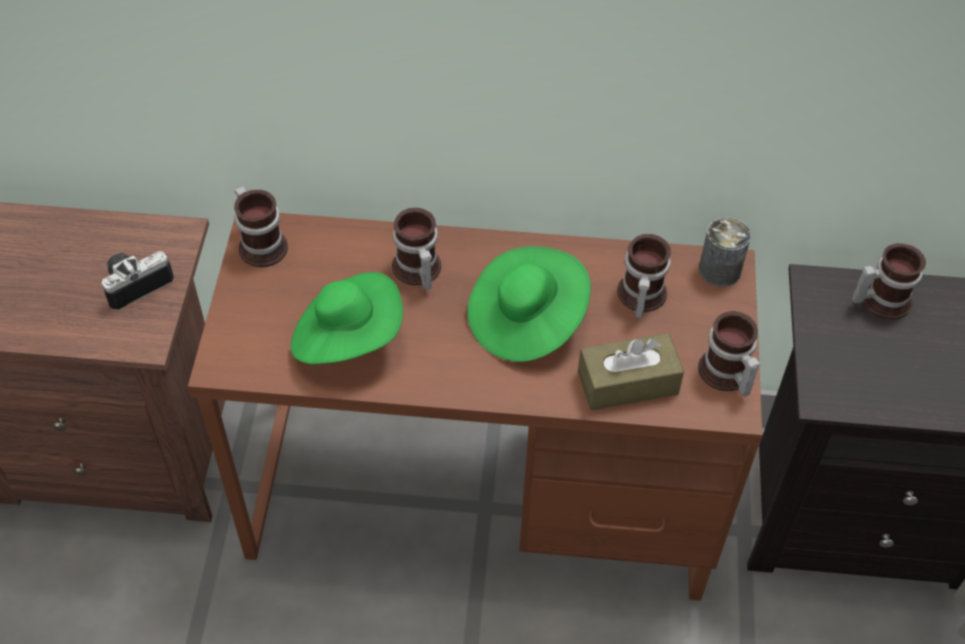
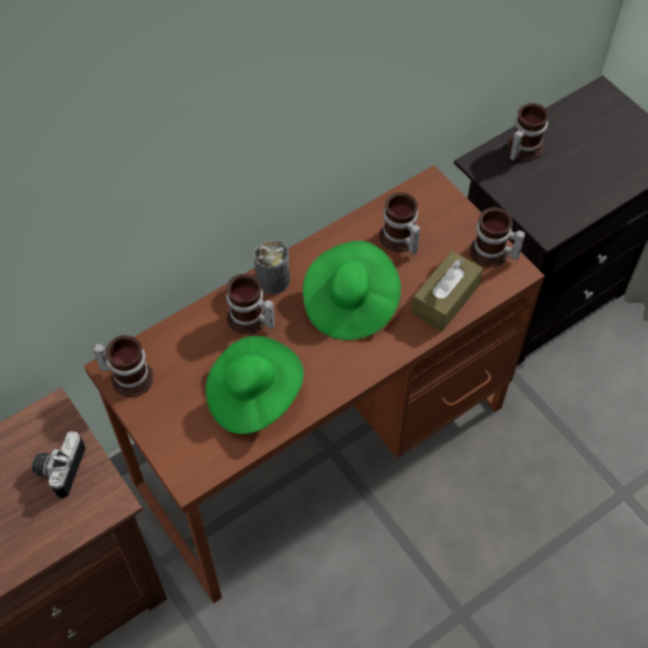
camera: 40 degrees left, 5 degrees up
can [699,217,751,287] -> can moved to [254,240,290,295]

